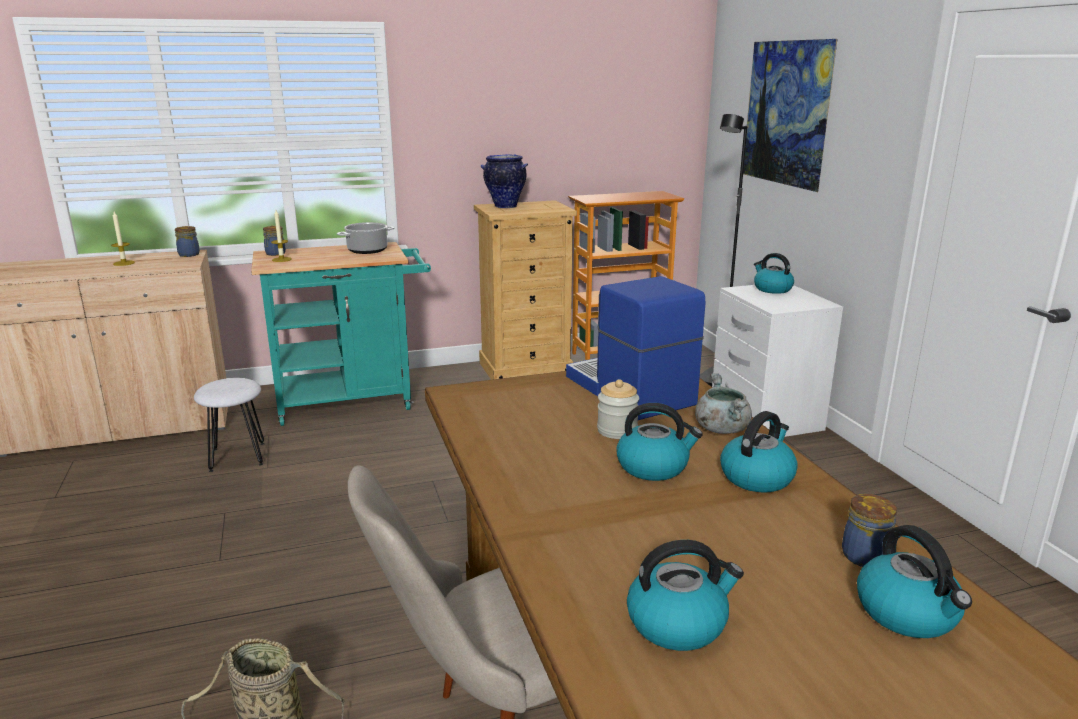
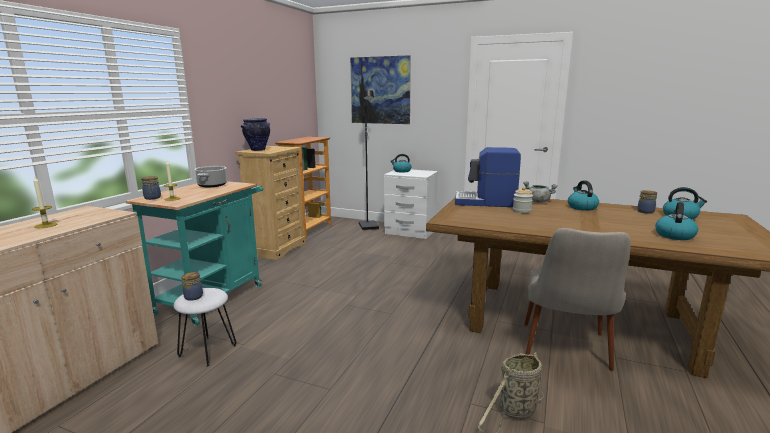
camera: 50 degrees left, 5 degrees down
jar [175,226,200,257] -> jar moved to [181,272,203,301]
kettle [616,403,703,481] -> none

